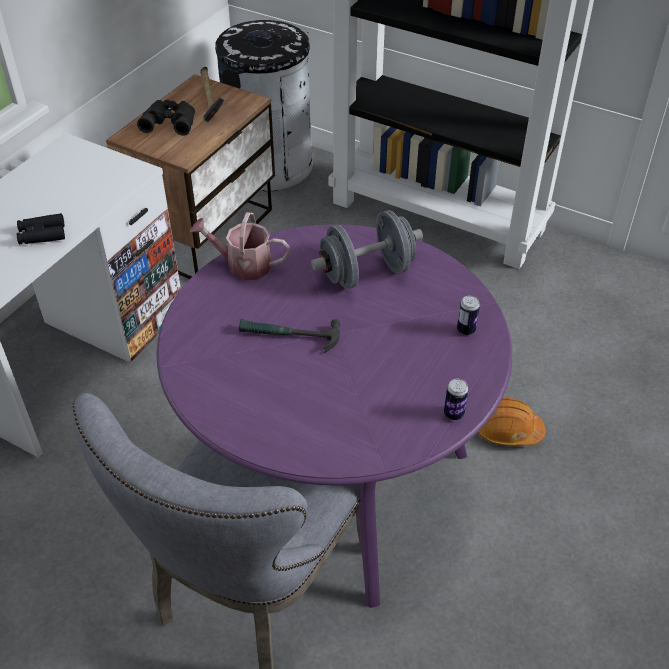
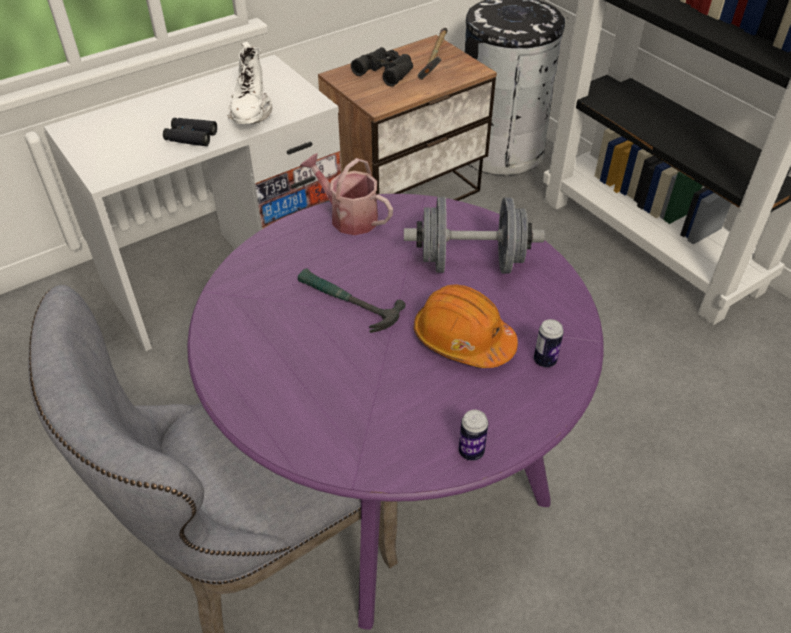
camera: 25 degrees right, 0 degrees up
orange hard hat [477,398,545,446] -> orange hard hat moved to [414,284,518,368]
none -> white boot [227,42,272,124]

